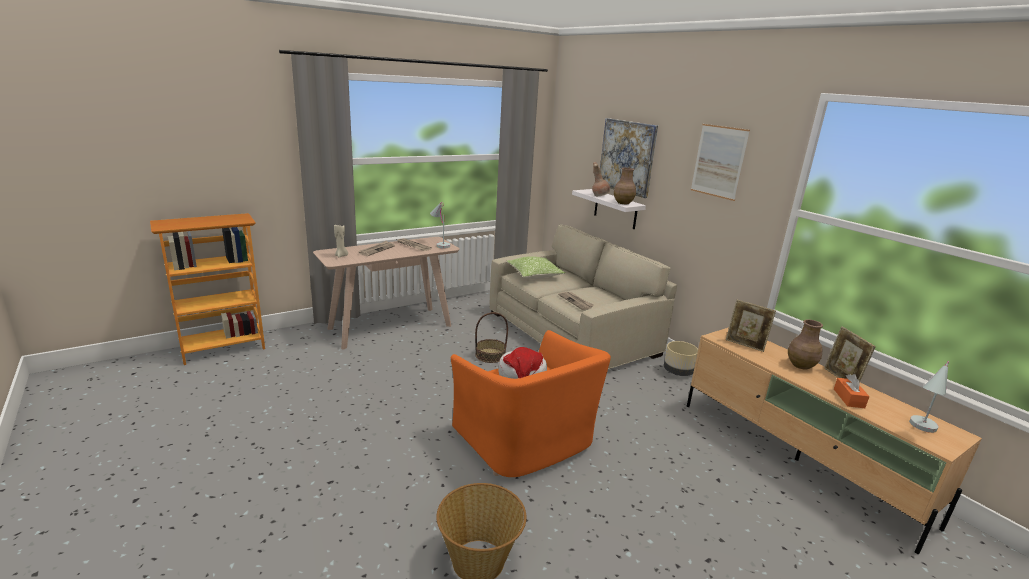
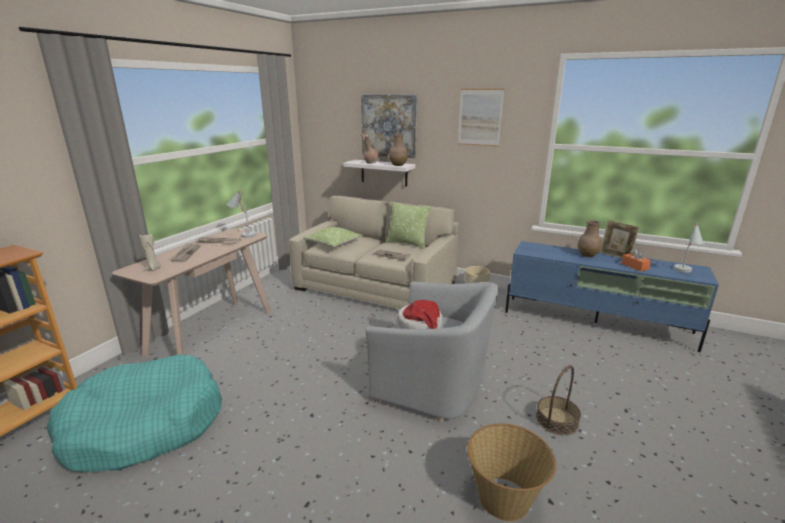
camera: 30 degrees left, 0 degrees up
orange armchair [451,330,611,477] -> grey armchair [365,282,499,422]
basket [475,312,508,363] -> basket moved to [536,365,581,435]
beige tv stand [687,327,982,554] -> blue tv stand [505,241,719,352]
picture frame [726,300,776,352] -> none
none -> turquoise dog bed [47,354,222,472]
none -> pillow [386,202,431,249]

